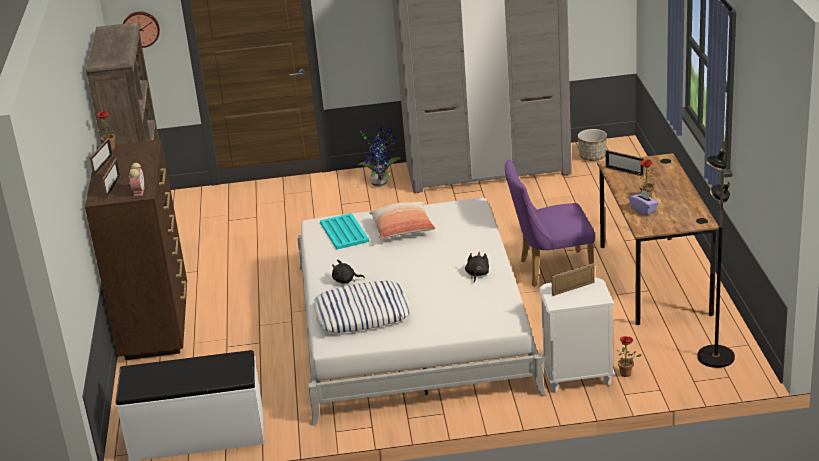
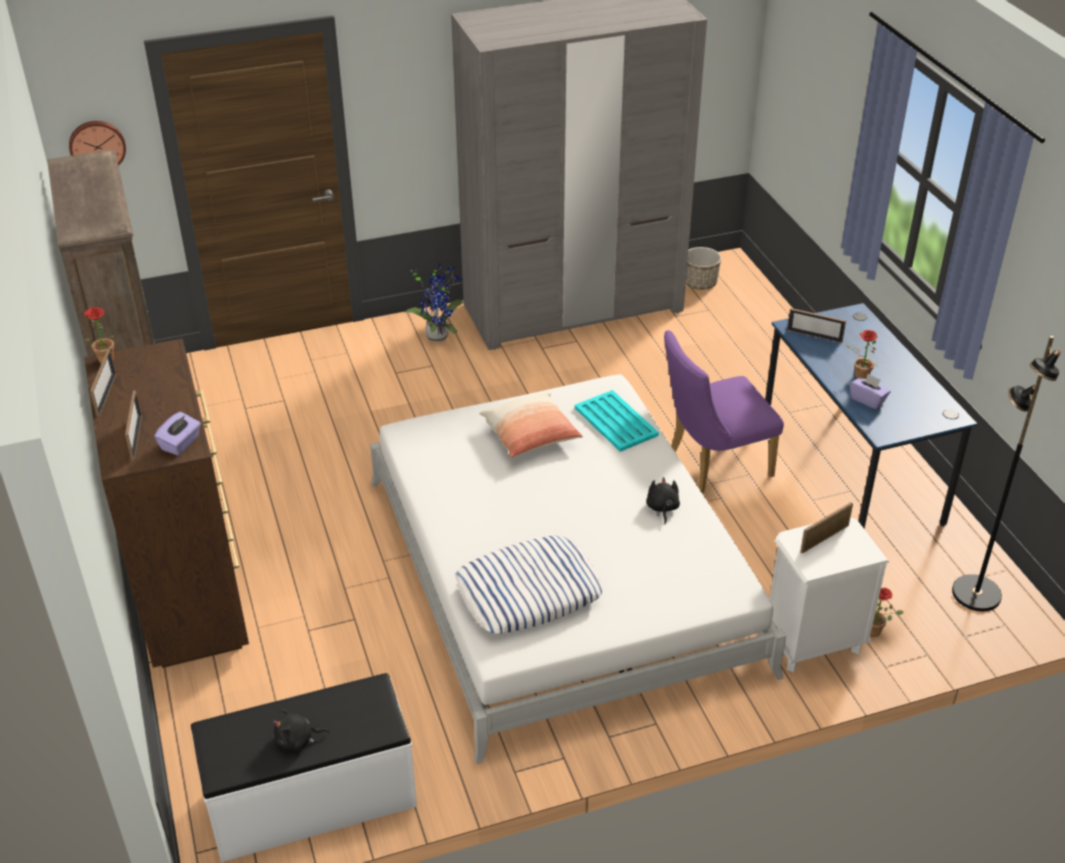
camera: 15 degrees left, 10 degrees up
alarm clock [128,163,145,197] -> purple tissue box [154,412,201,455]
turquoise tray [320,213,369,250] -> turquoise tray moved to [575,390,659,452]
black plush toy [332,260,365,284] -> black plush toy moved to [273,709,329,750]
brown desk [597,153,719,325] -> blue desk [765,303,977,529]

